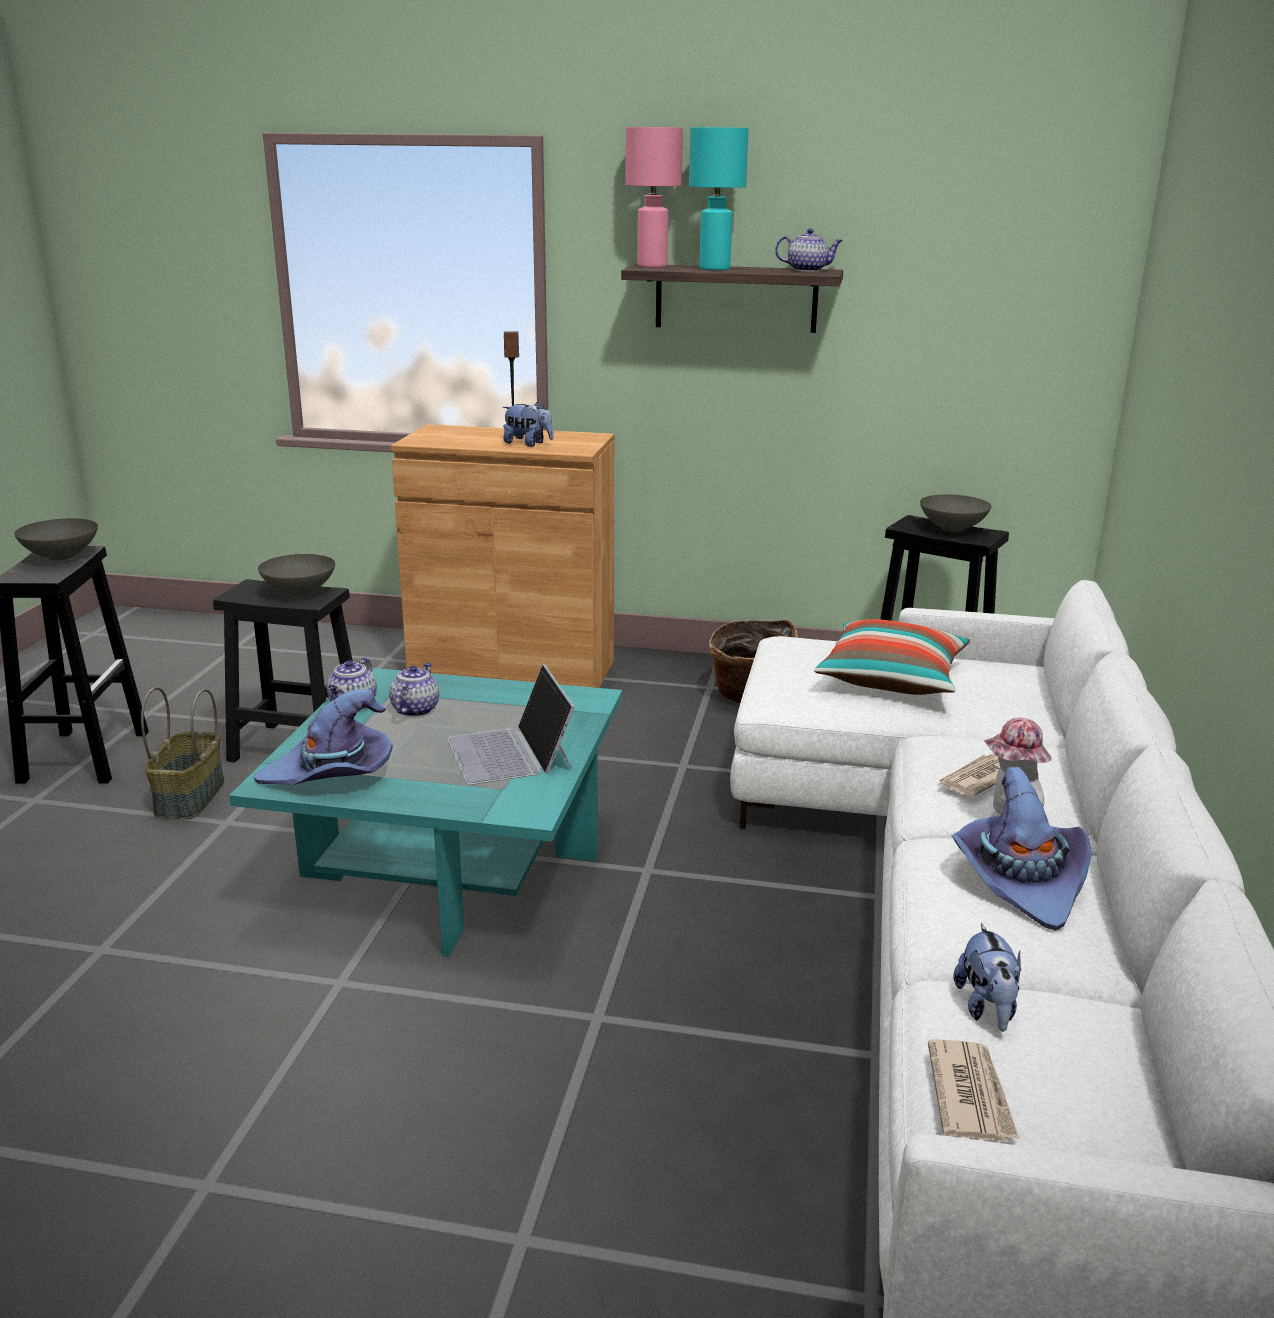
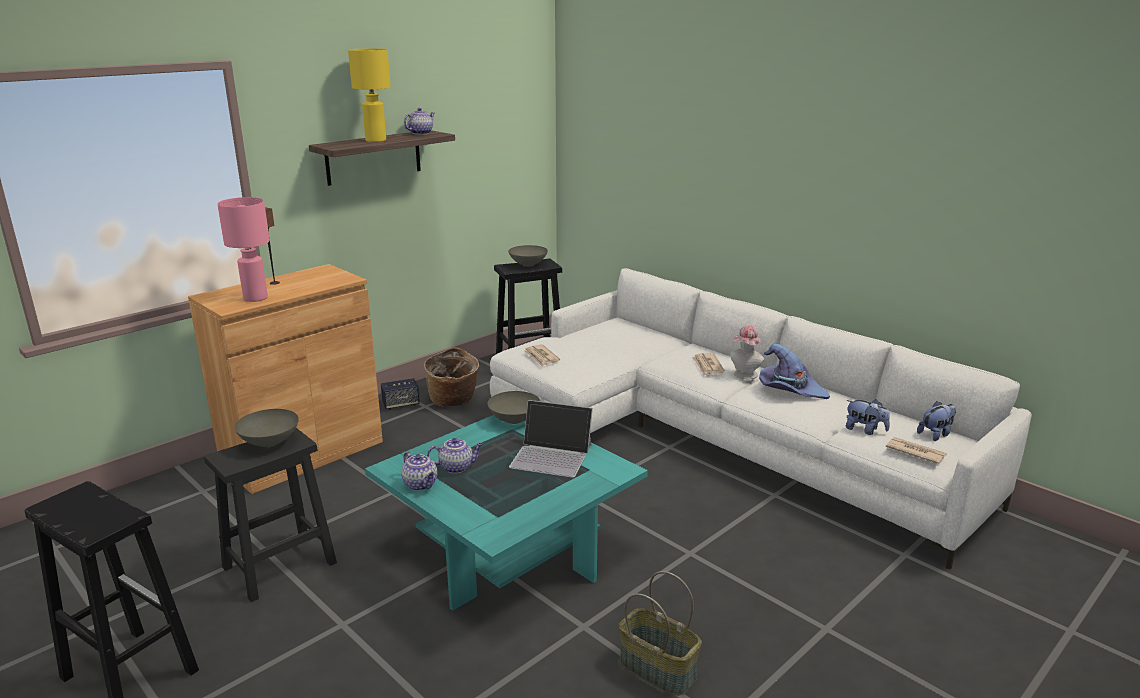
camera: 55 degrees left, 0 degrees up
grey bowl [14,518,98,560] -> grey bowl moved to [487,391,540,424]
basket [141,687,224,819] -> basket moved to [619,571,702,696]
purple hat [254,689,393,785] -> none
teapot [389,663,439,717] -> teapot turned 120 degrees clockwise [427,438,483,473]
plush toy [503,402,554,447] -> plush toy moved to [917,401,956,441]
pink table lamp [625,127,683,268] -> pink table lamp moved to [217,197,270,302]
turquoise table lamp [689,127,749,270] -> yellow table lamp [348,48,391,142]
pillow [814,619,970,695] -> none
none -> speaker [381,378,420,410]
none -> newspaper [524,344,560,367]

